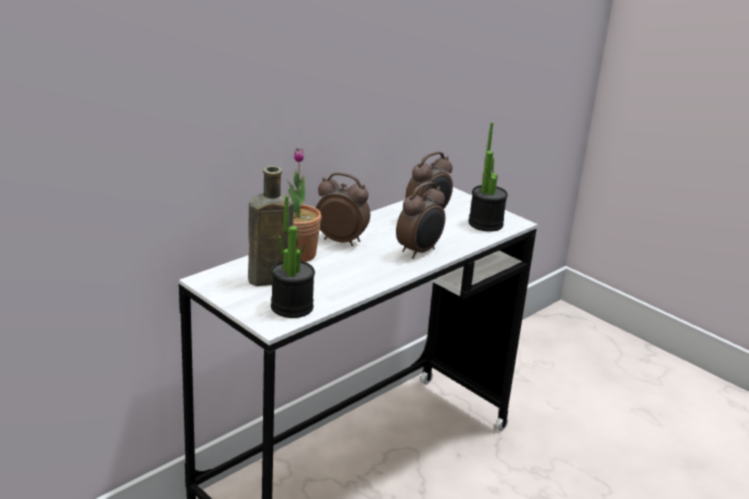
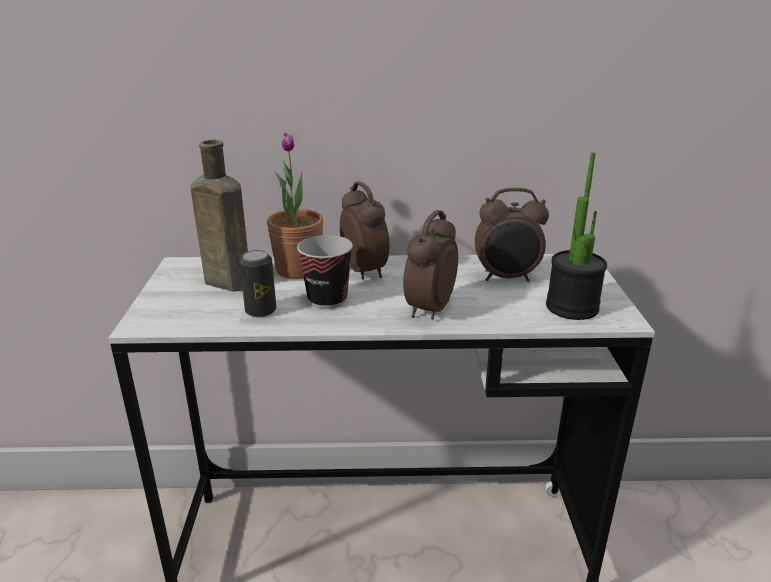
camera: 45 degrees right, 0 degrees up
potted plant [271,196,315,318] -> none
alarm clock [396,182,445,259] -> alarm clock turned 120 degrees clockwise [403,210,458,320]
none -> can [239,250,276,317]
none -> cup [297,235,353,309]

